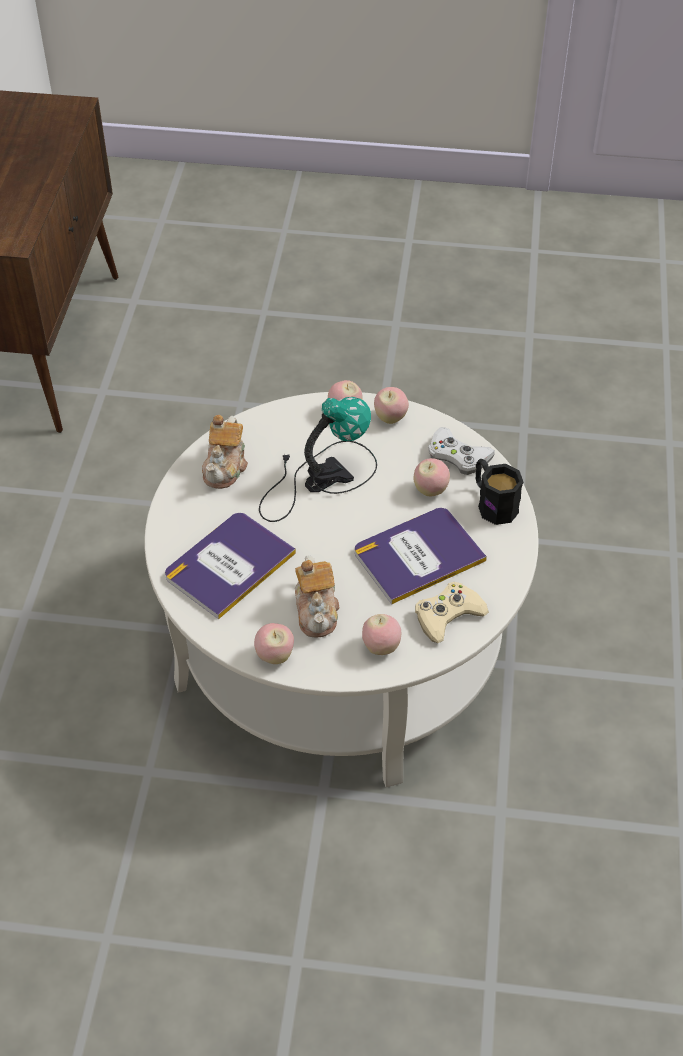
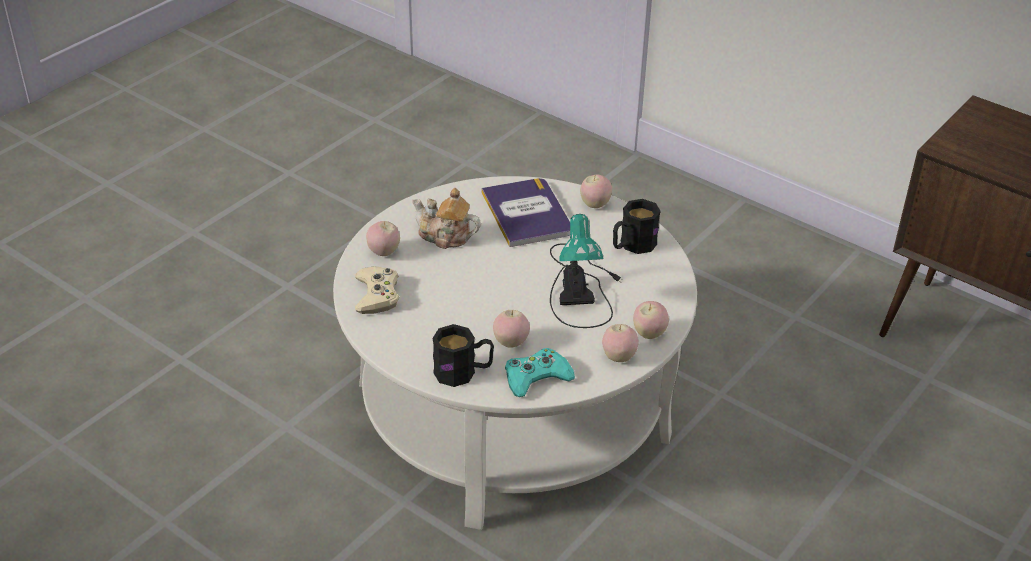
camera: 120 degrees right, 10 degrees down
teapot [202,415,248,489] -> black mug [613,199,661,254]
apple [254,623,294,664] -> apple moved to [580,174,612,208]
book [355,508,487,604] -> none
white game controller [428,427,495,475] -> turquoise game controller [505,348,575,397]

